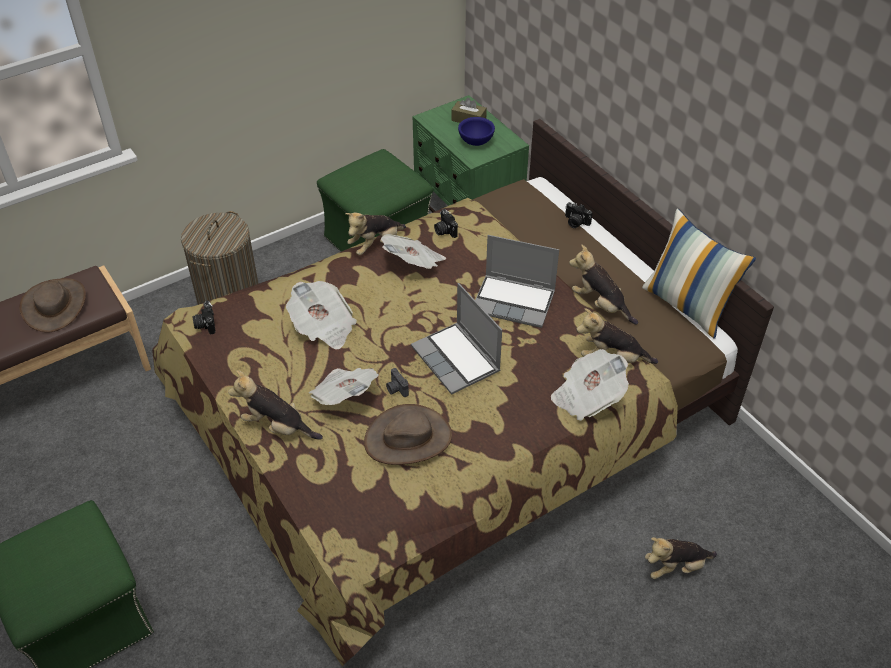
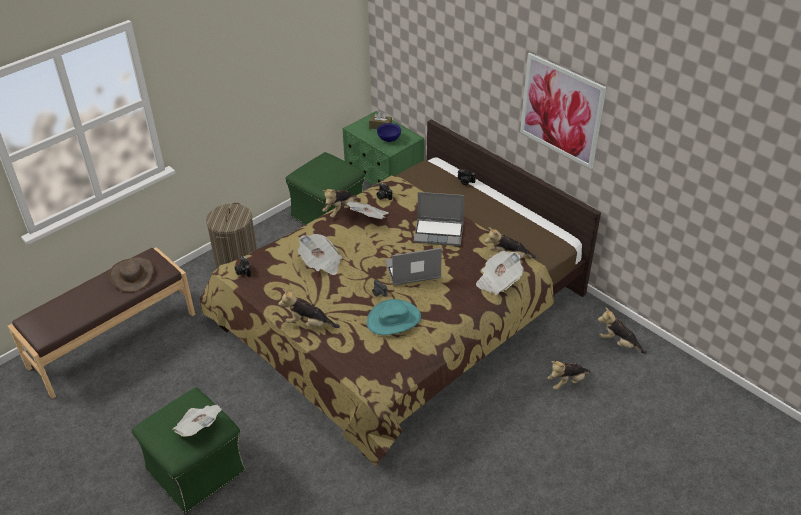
camera: 10 degrees left, 5 degrees down
newspaper [309,368,379,405] -> newspaper moved to [173,405,222,437]
brown hat [364,404,452,465] -> turquoise hat [367,299,421,335]
laptop [411,283,502,395] -> laptop turned 120 degrees clockwise [385,248,442,285]
plush toy [569,245,638,325] -> plush toy moved to [598,307,647,354]
pillow [642,209,756,339] -> none
none -> picture [520,53,606,169]

